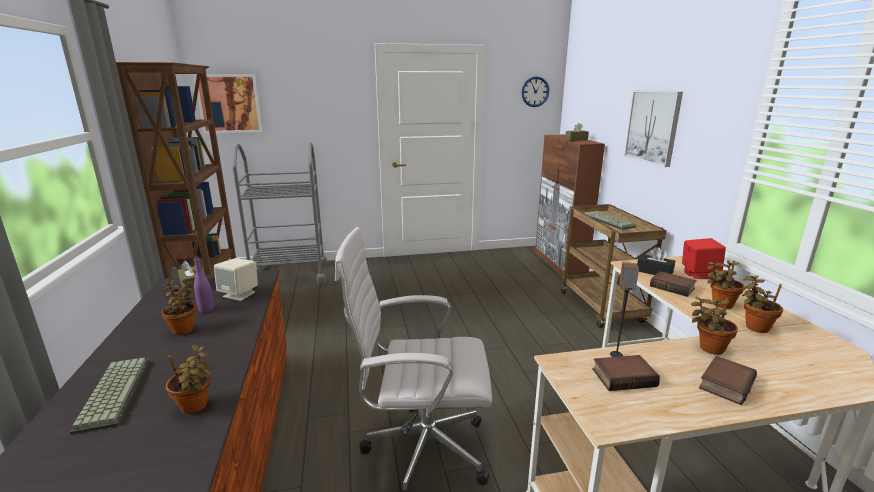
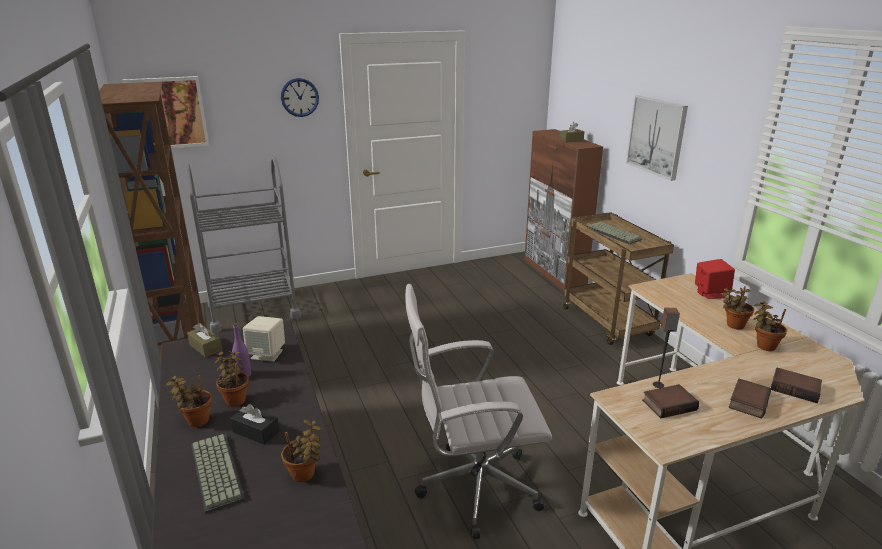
camera: 10 degrees left, 5 degrees up
wall clock [522,76,549,107] -> wall clock moved to [281,78,319,117]
black tissue box [637,247,675,275] -> black tissue box moved to [230,404,279,445]
book [650,271,697,297] -> book moved to [771,367,822,403]
potted plant [691,297,738,355] -> potted plant moved to [166,375,212,427]

